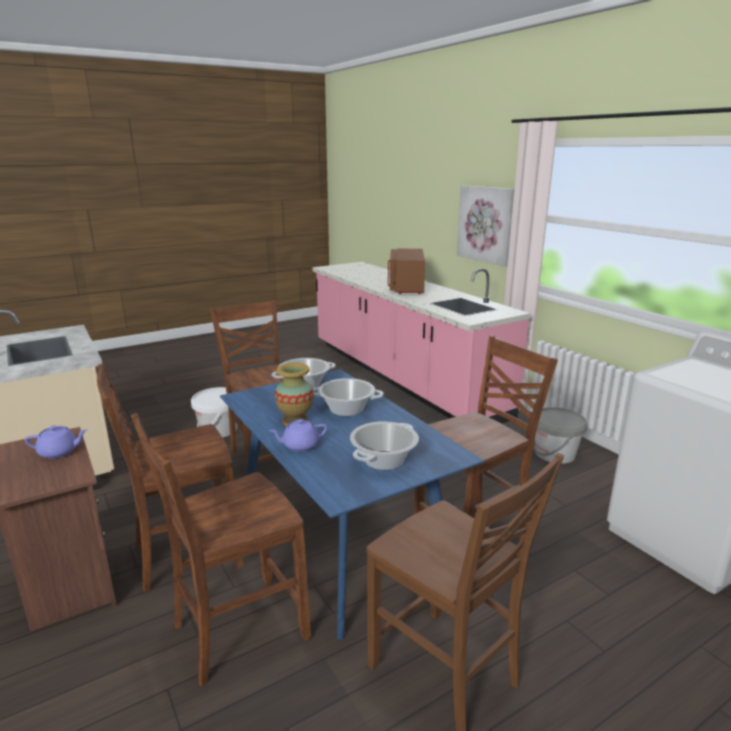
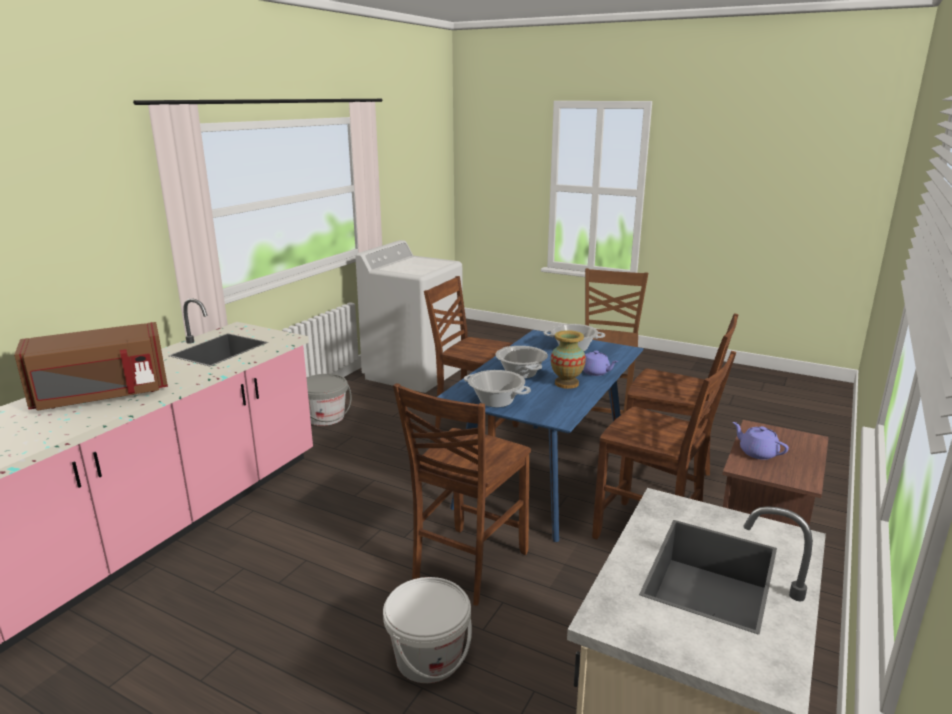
camera: 120 degrees left, 0 degrees up
picture [457,185,514,267] -> none

